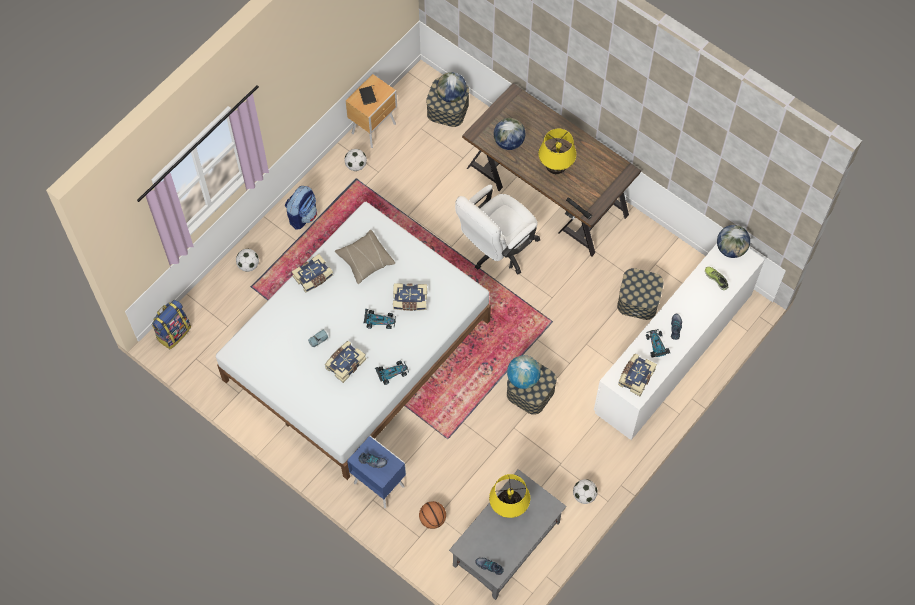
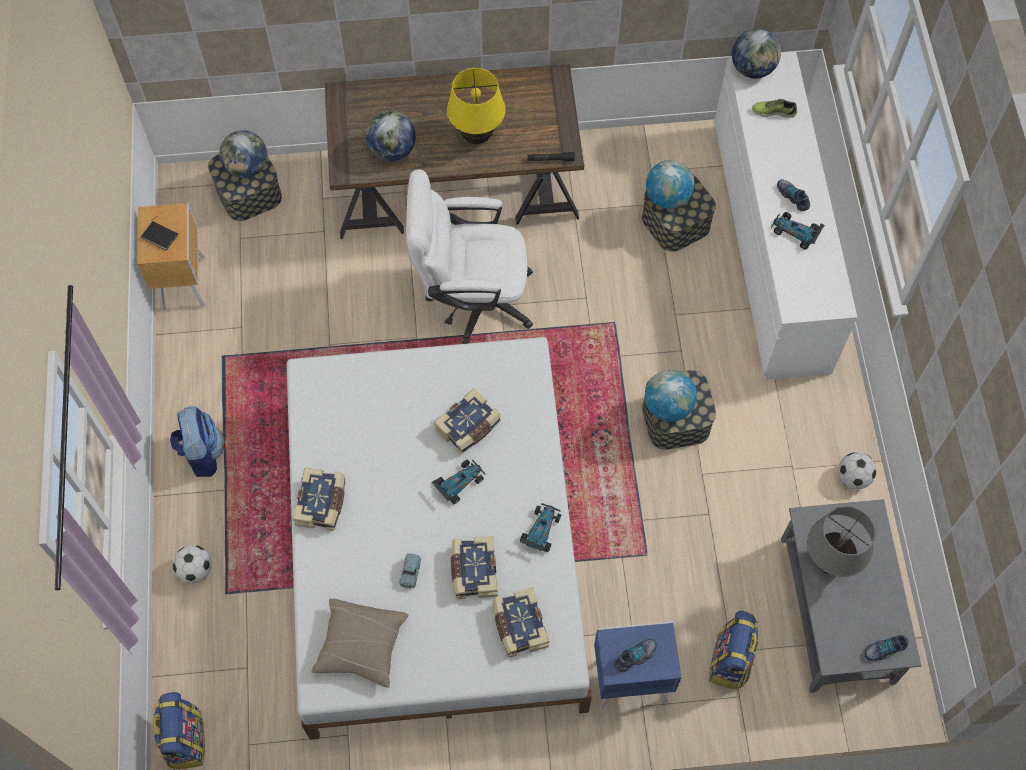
camera: 45 degrees left, 0 degrees up
beige pillow [335,230,395,284] -> beige pillow moved to [311,599,408,688]
football [344,149,367,171] -> none
basketball [419,501,446,529] -> backpack [709,611,759,690]
white office chair [455,184,540,275] -> white office chair turned 90 degrees clockwise [406,169,533,344]
yellow table lamp [489,474,530,518] -> grey table lamp [807,506,875,577]
book [618,354,657,396] -> book moved to [493,587,549,657]
none -> globe [646,160,694,209]

